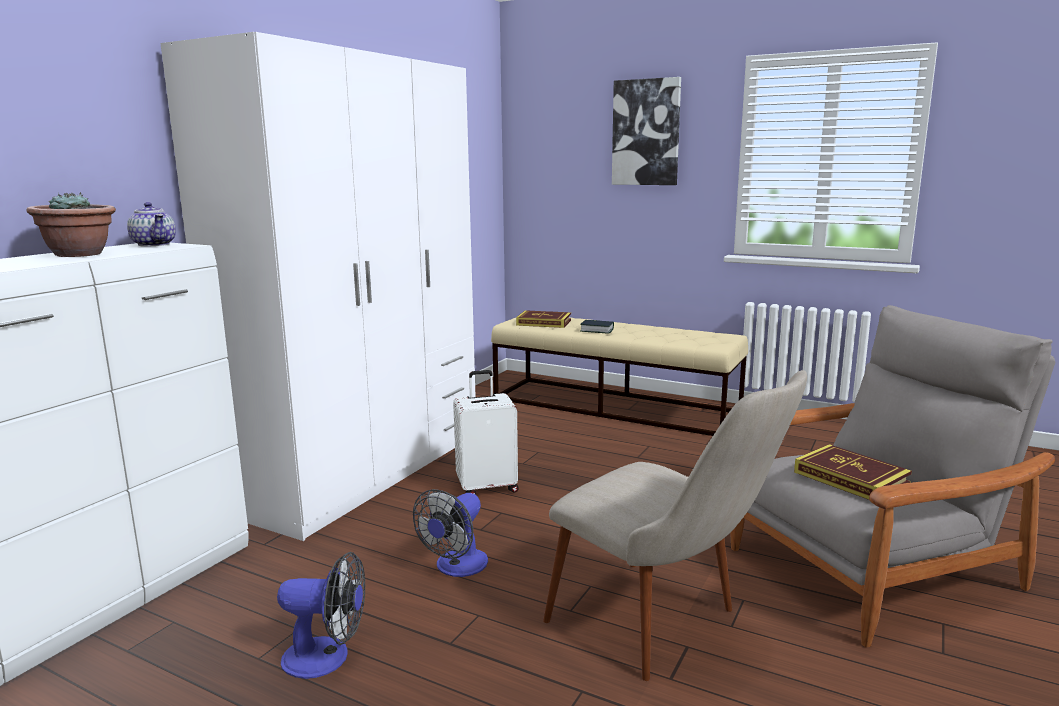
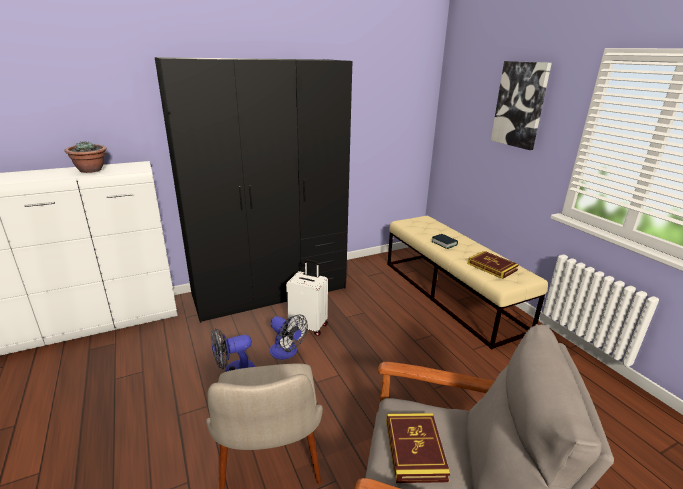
camera: 35 degrees right, 10 degrees up
teapot [127,202,176,247] -> none
white wardrobe [160,32,476,541] -> black wardrobe [155,57,352,323]
fan [277,552,365,679] -> fan moved to [269,314,308,360]
book [516,310,571,328] -> book moved to [468,251,519,279]

